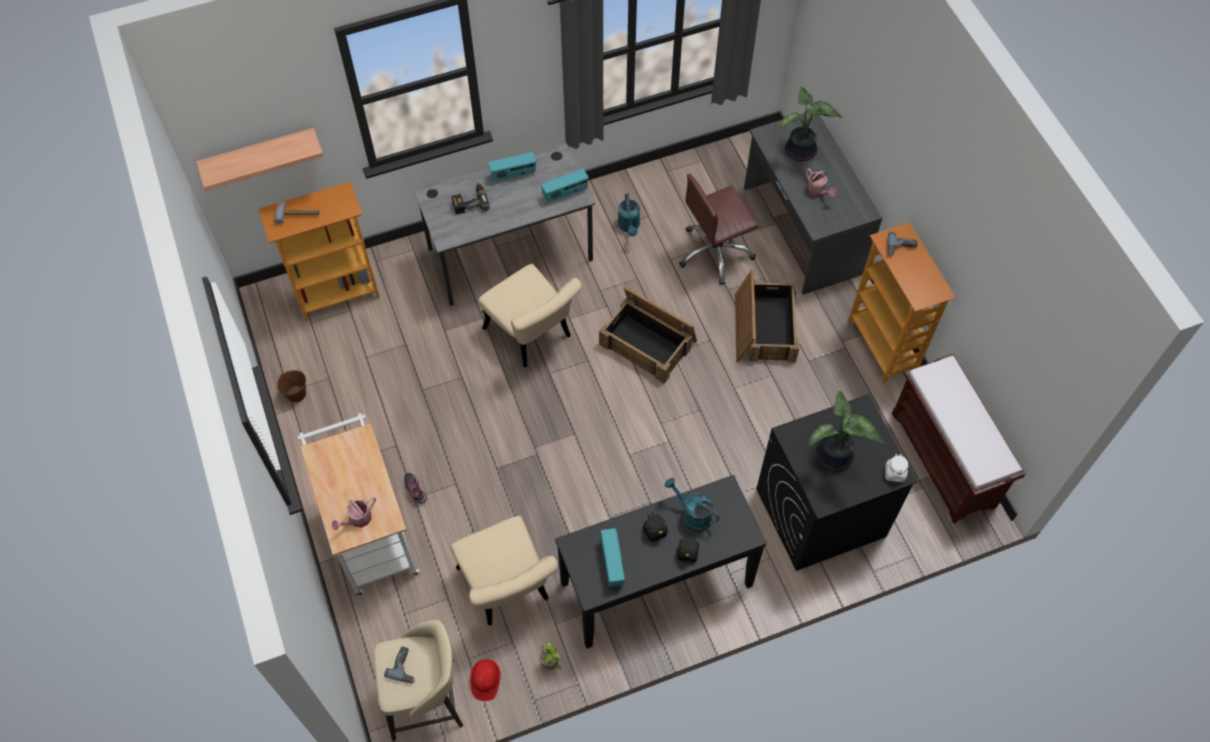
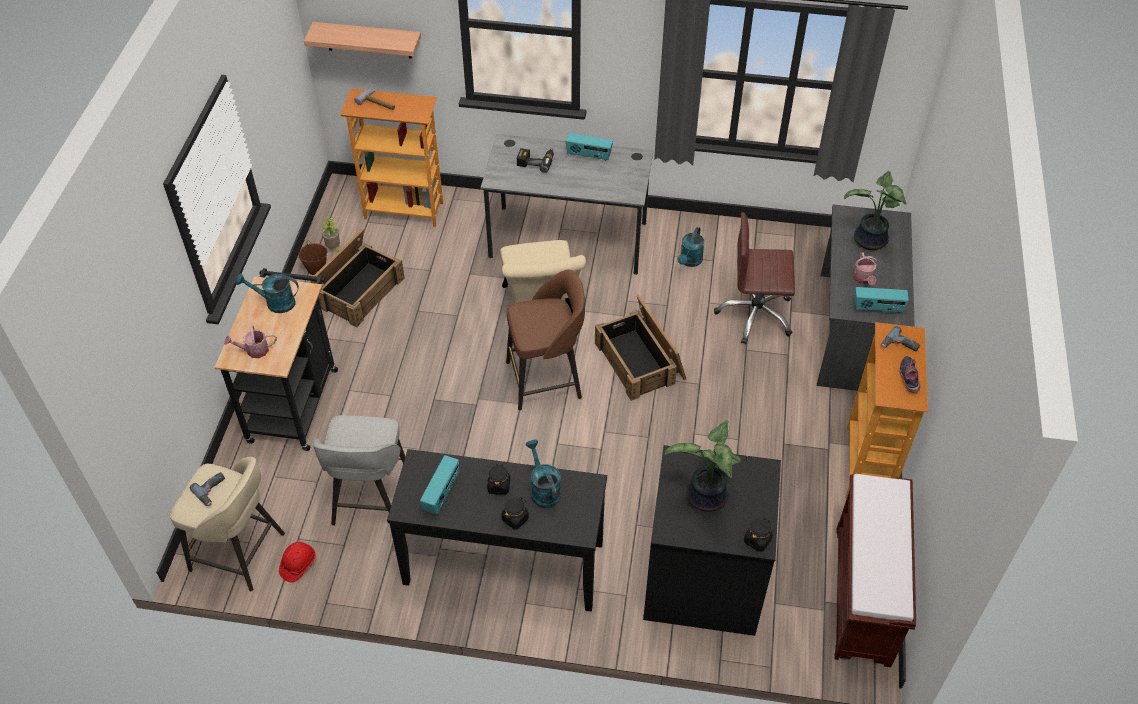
camera: 30 degrees right, 10 degrees down
white cart [298,413,420,596] -> black cart [215,268,338,451]
shoe [404,473,427,504] -> shoe moved to [900,356,920,392]
beige chair [450,516,558,626] -> grey stool [313,415,405,525]
potted plant [539,641,561,670] -> potted plant moved to [322,218,340,252]
radio [541,169,589,203] -> radio moved to [854,287,909,313]
crate [735,270,799,363] -> crate moved to [311,229,405,327]
white jar [885,453,908,482] -> black jar [744,518,773,552]
none -> turquoise watering can [235,274,299,313]
none -> brown stool [506,269,585,410]

